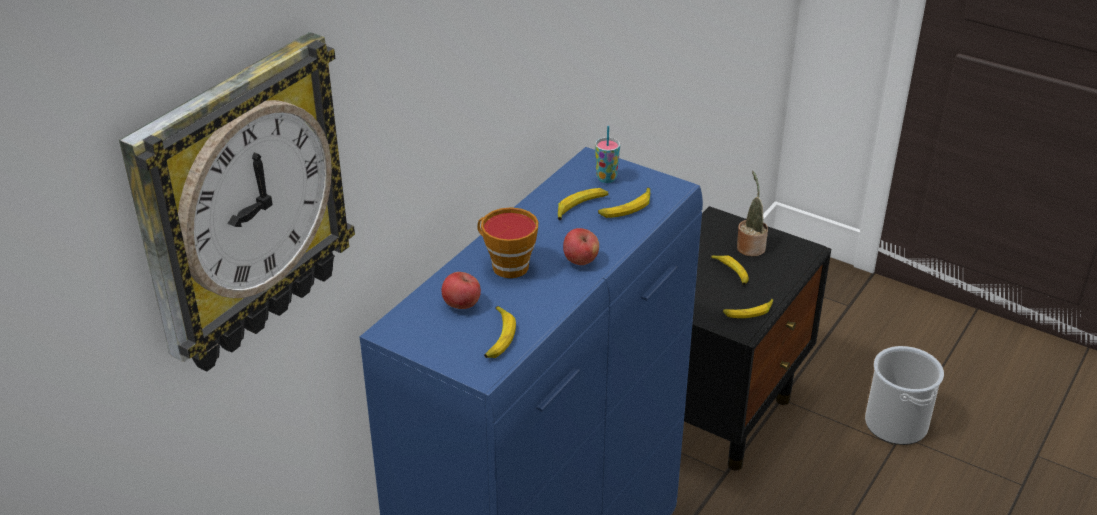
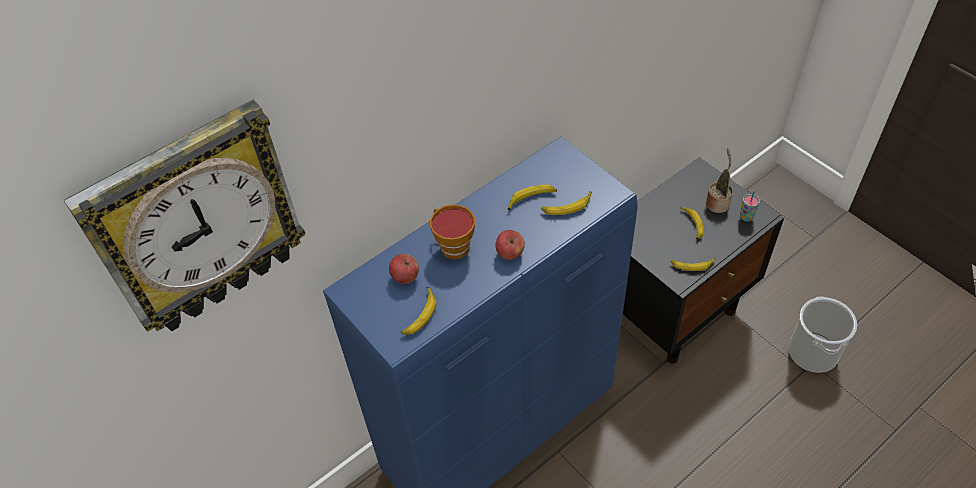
camera: 20 degrees right, 15 degrees up
cup [595,126,620,183] -> cup moved to [740,191,760,222]

